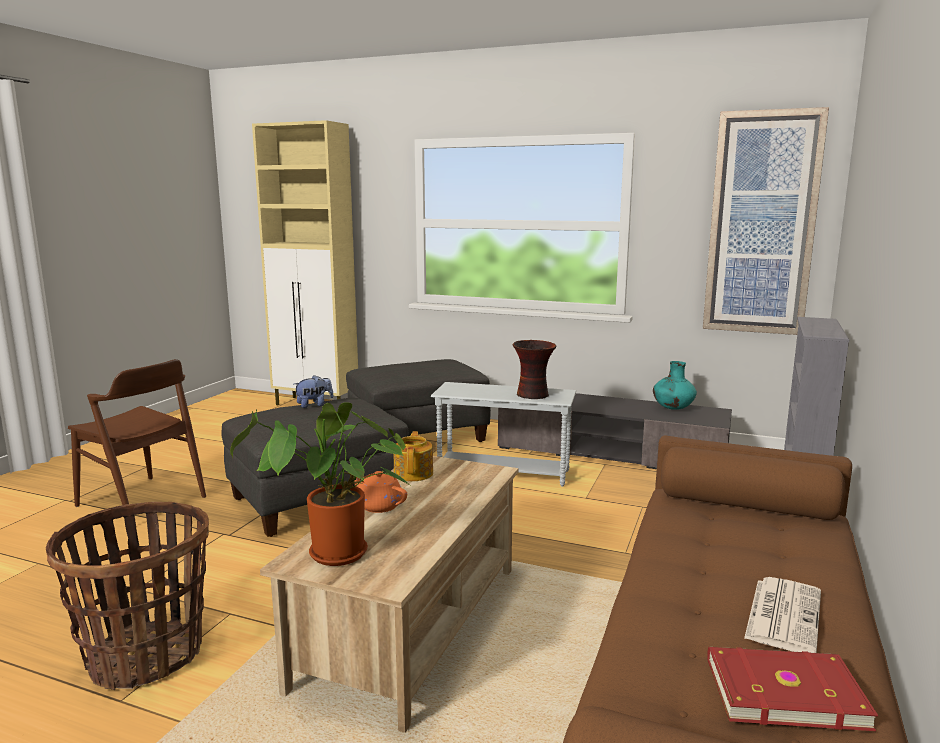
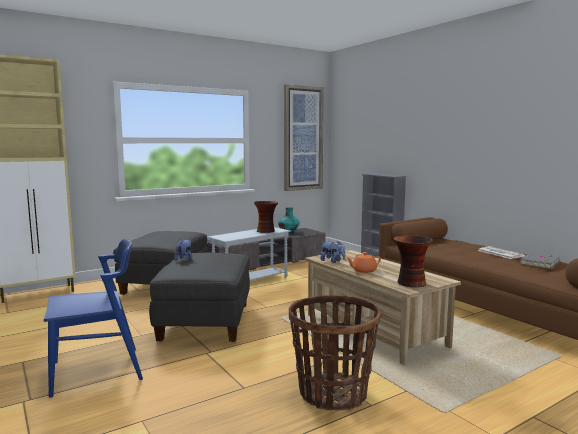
camera: 55 degrees left, 5 degrees down
brown chair [68,359,206,507] -> blue chair [44,238,143,398]
potted plant [230,402,410,566] -> vase [394,235,433,288]
teapot [394,431,433,481] -> plush toy [320,241,346,263]
red book [707,647,878,731] -> grey book [520,252,561,269]

